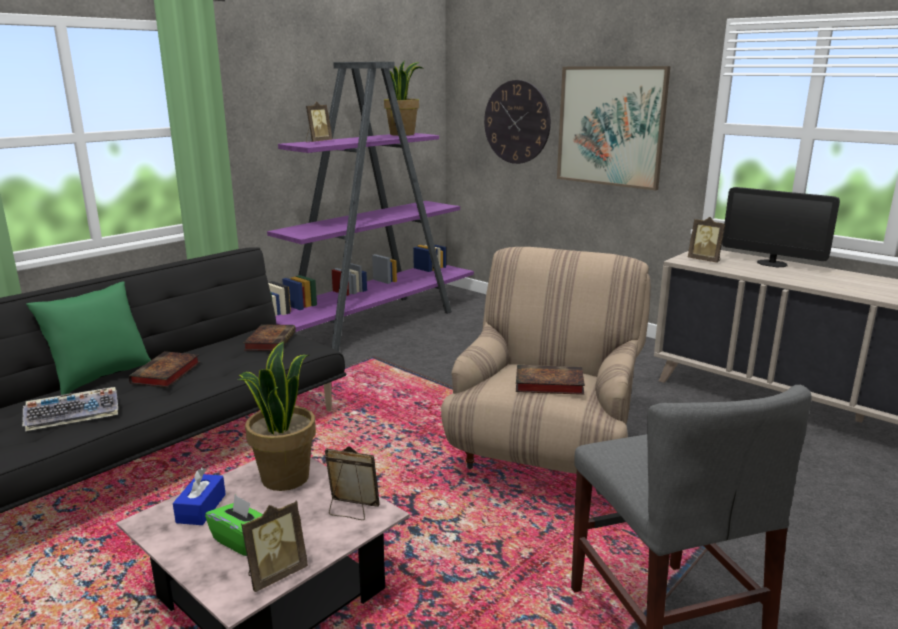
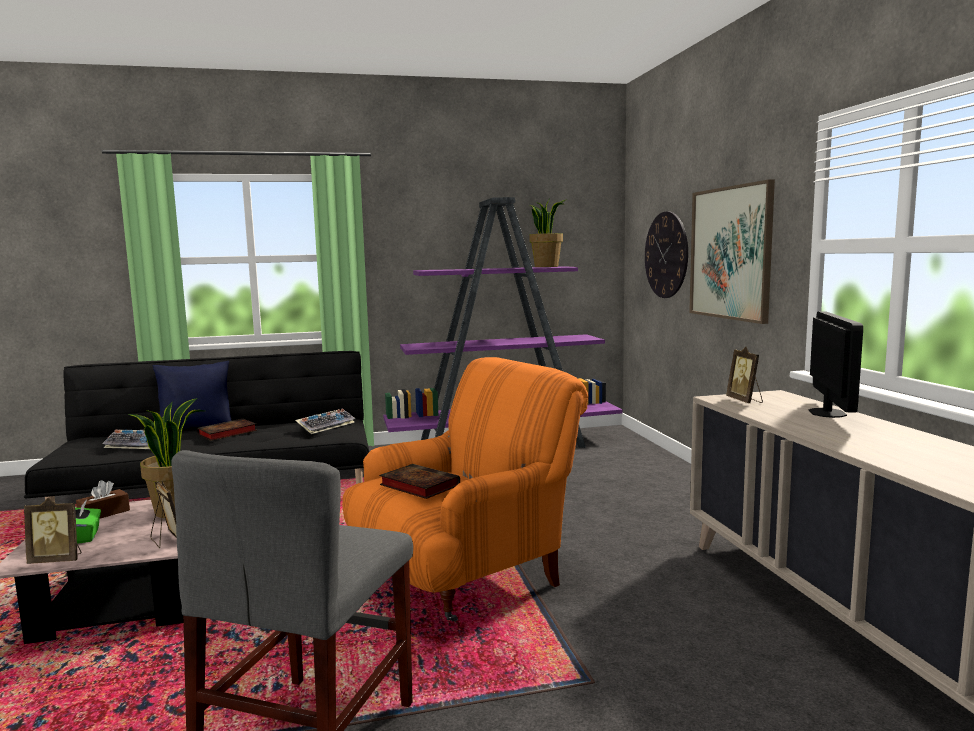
camera: 35 degrees right, 10 degrees down
green pillow [26,281,151,395] -> blue pillow [152,361,232,429]
blue tissue box [173,467,226,525] -> brown tissue box [76,480,130,518]
book [243,324,296,351] -> keyboard [295,409,356,434]
picture frame [306,101,333,142] -> none
beige armchair [441,247,651,495] -> orange armchair [343,357,589,622]
monitor [722,187,840,267] -> monitor turned 150 degrees counterclockwise [808,312,863,418]

